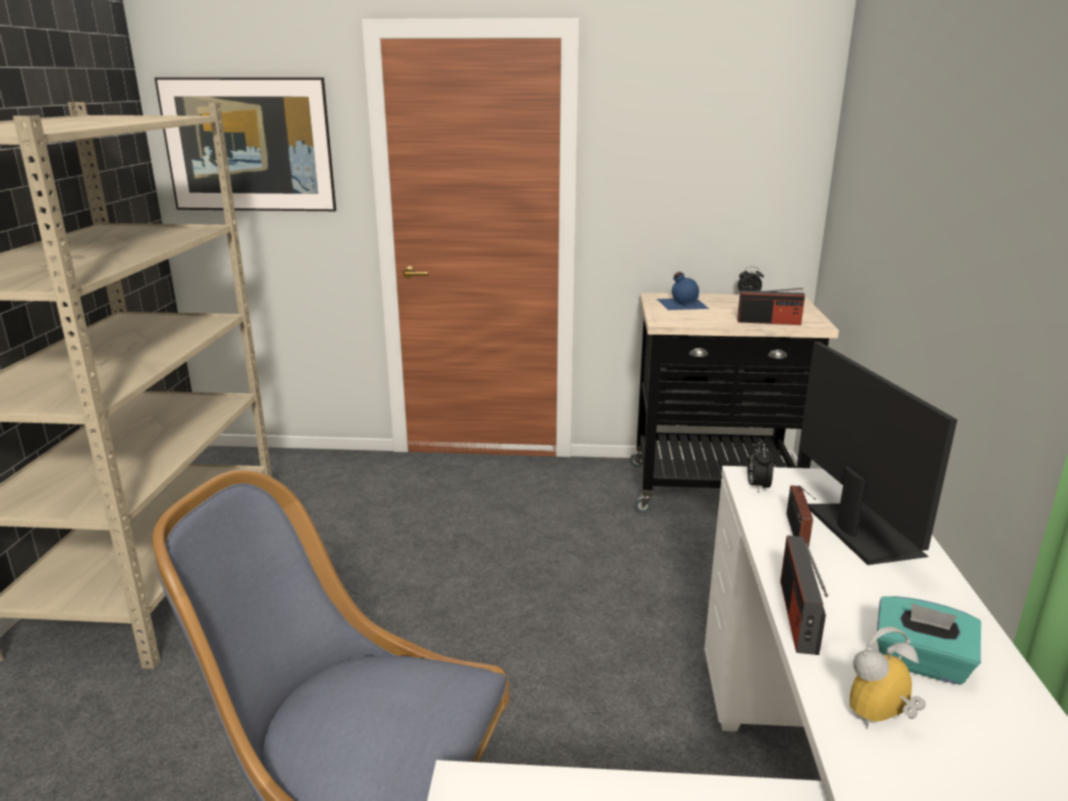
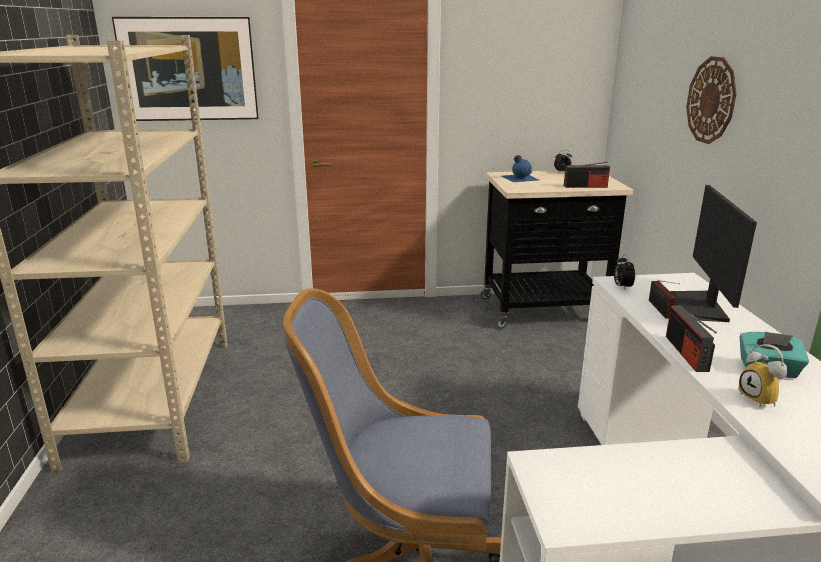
camera: 10 degrees left, 0 degrees up
monitor [799,342,957,565] -> monitor turned 150 degrees counterclockwise [670,185,757,322]
alarm clock [850,627,926,729] -> alarm clock turned 75 degrees counterclockwise [738,344,787,407]
none -> wall clock [686,56,737,144]

